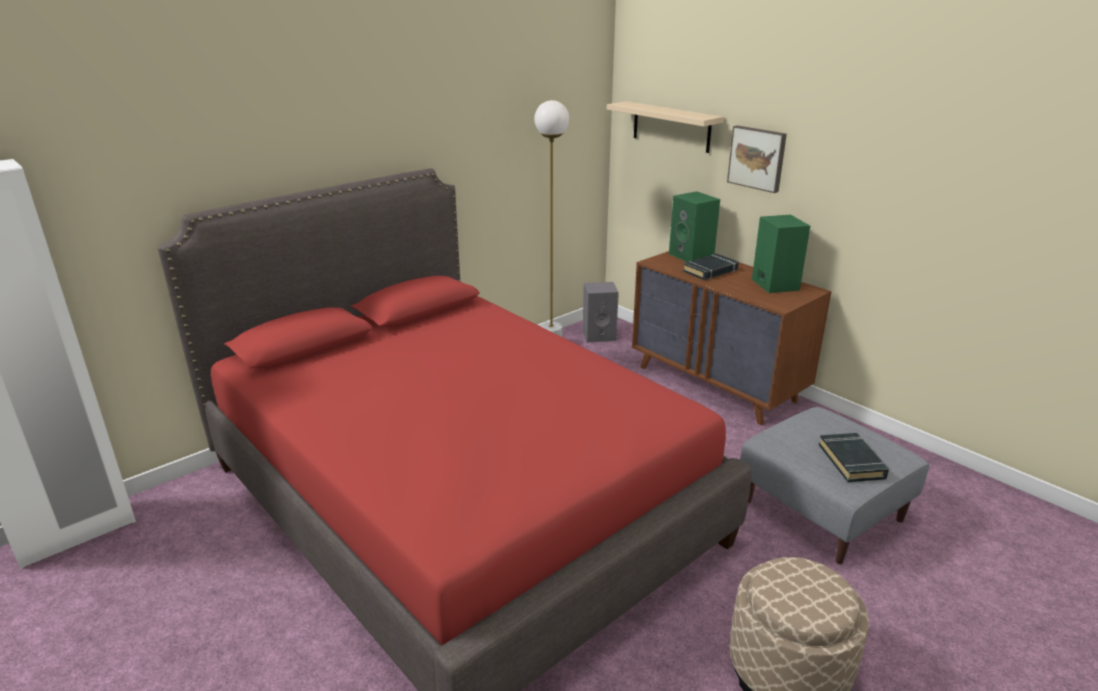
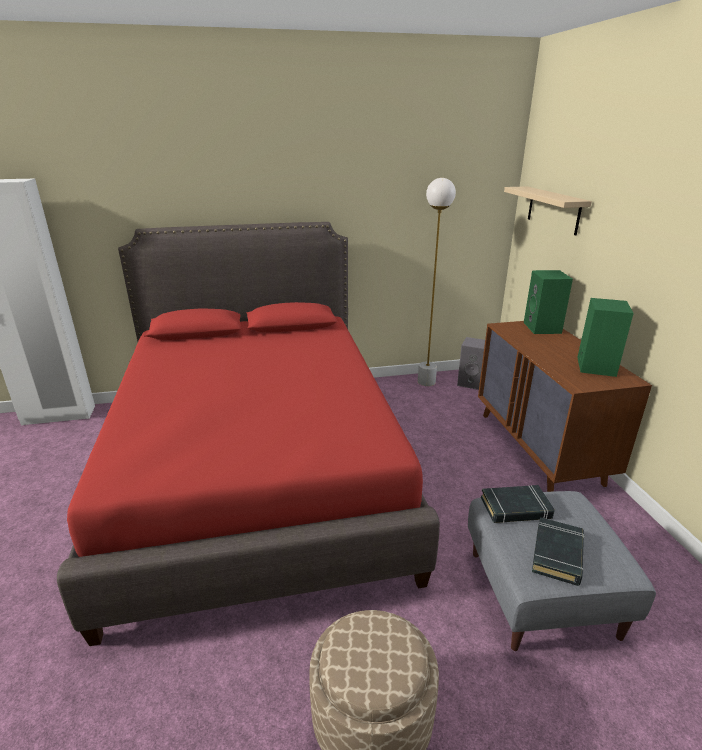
camera: 30 degrees right, 0 degrees up
black book [683,254,739,280] -> black book moved to [481,485,555,524]
picture [727,125,787,193] -> none

